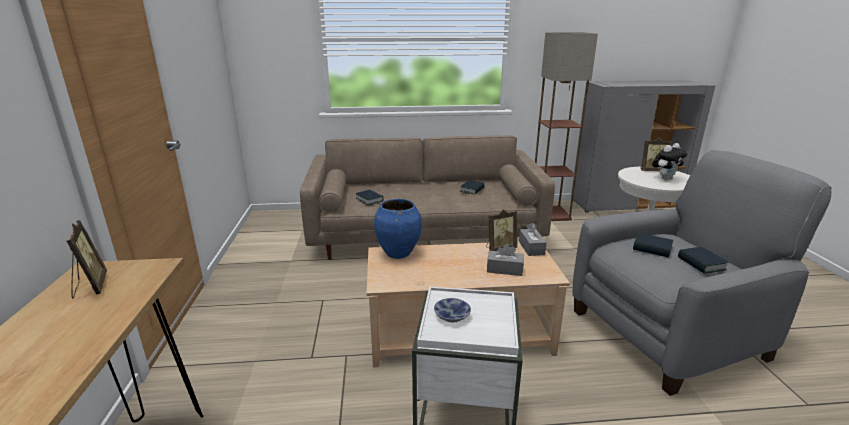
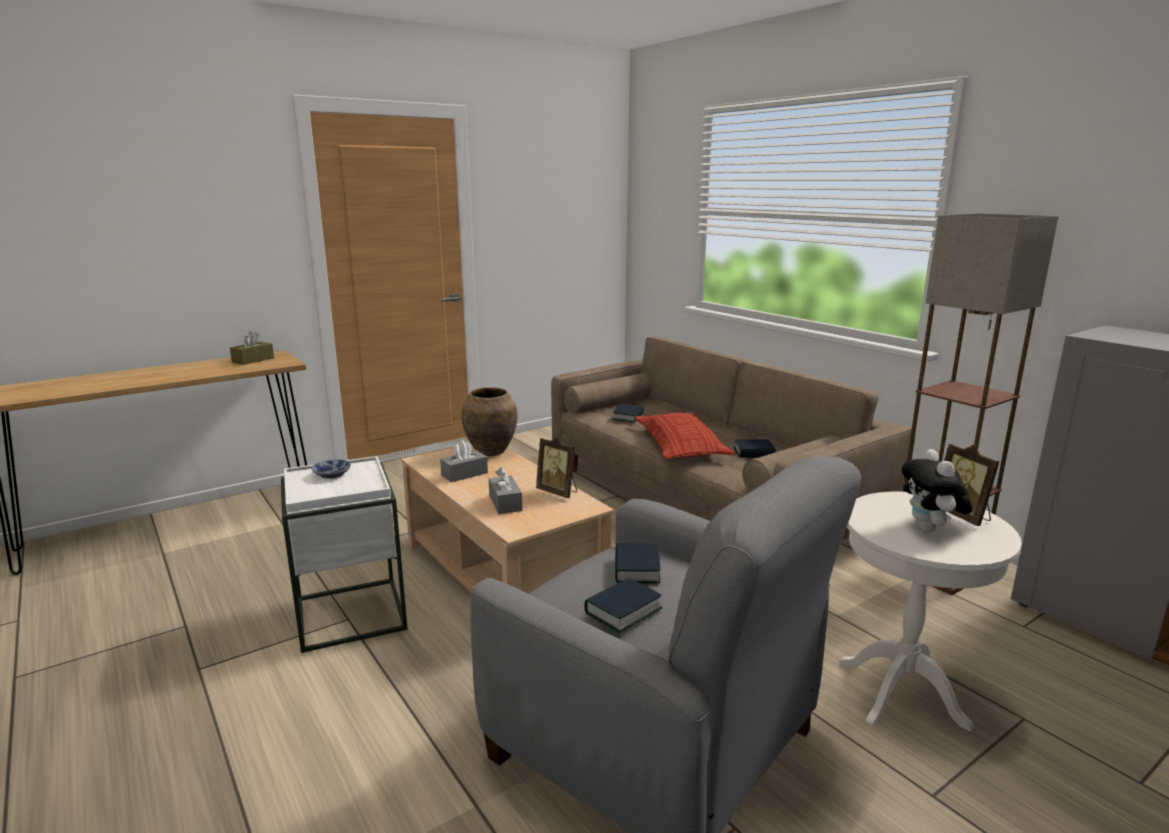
camera: 60 degrees right, 5 degrees down
picture frame [67,220,107,299] -> brown tissue box [230,331,274,365]
blue vase [374,199,422,259] -> brown vase [462,387,518,456]
grey tissue box [519,223,547,256] -> grey tissue box moved to [440,440,488,482]
plush toy [652,143,687,180] -> plush toy turned 60 degrees clockwise [902,449,972,533]
none -> pillow [634,412,735,460]

